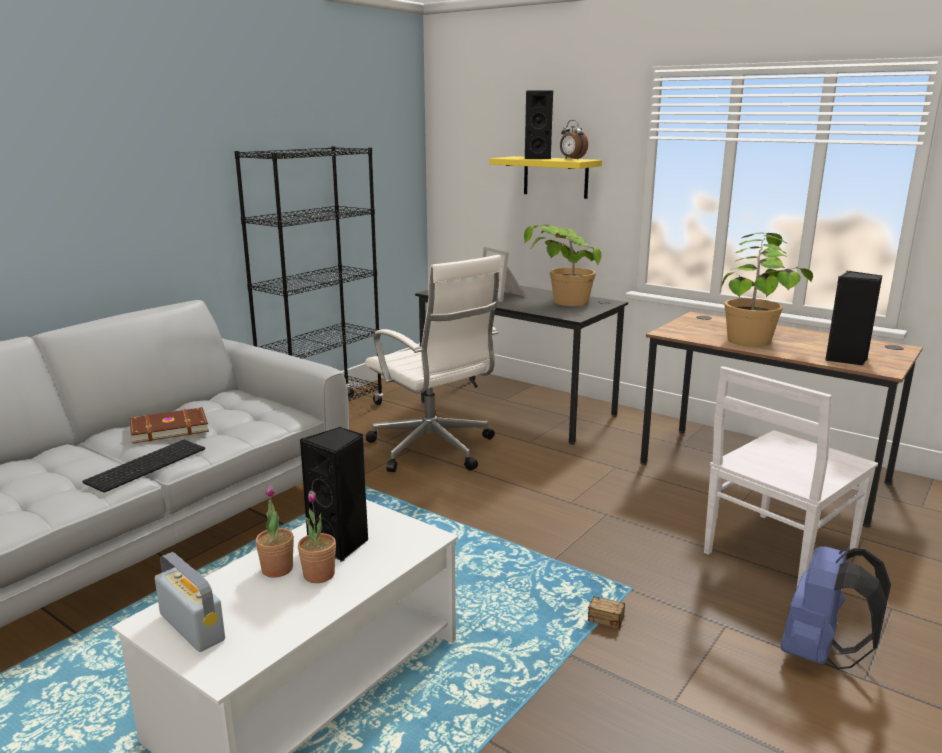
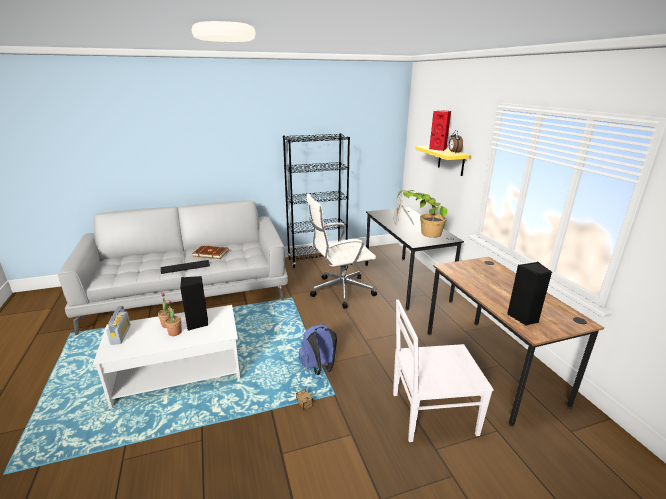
camera: 35 degrees right, 5 degrees up
white office chair [365,255,502,472] -> white office chair turned 75 degrees clockwise [307,193,377,309]
black speaker [524,90,553,159] -> red speaker [429,110,451,151]
potted plant [720,232,813,347] -> none
blue backpack [781,546,891,670] -> blue backpack moved to [299,324,337,375]

